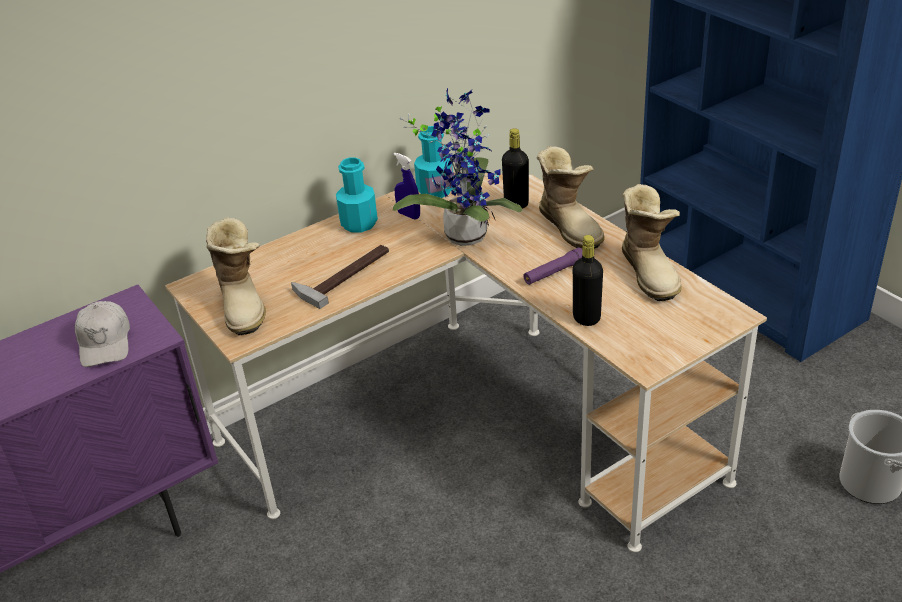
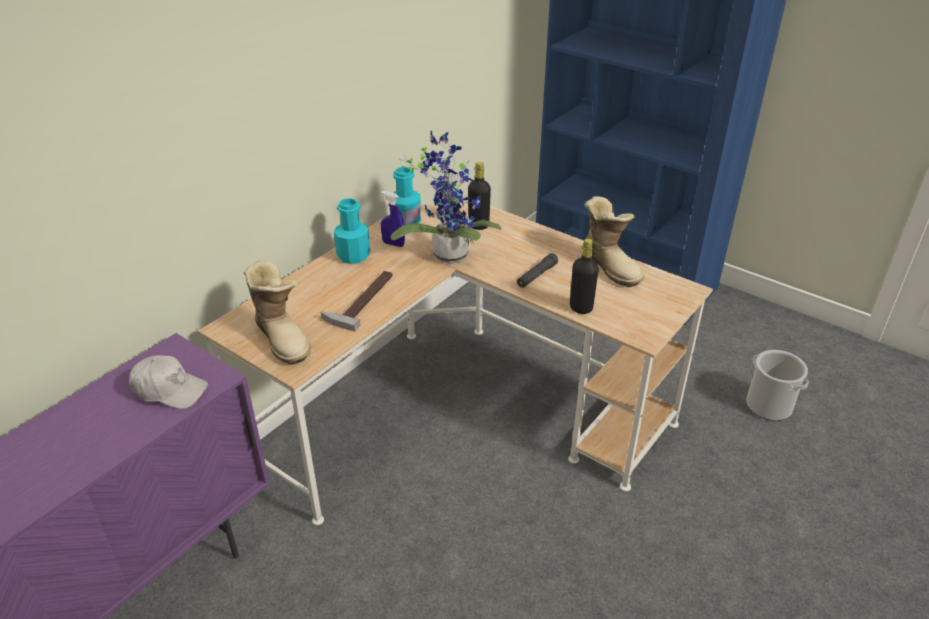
camera: 20 degrees left, 0 degrees up
white cap [75,301,130,367] -> white cap turned 45 degrees counterclockwise [129,355,208,409]
purple flashlight [523,247,582,285] -> black flashlight [517,253,558,288]
boot [536,146,605,249] -> none

